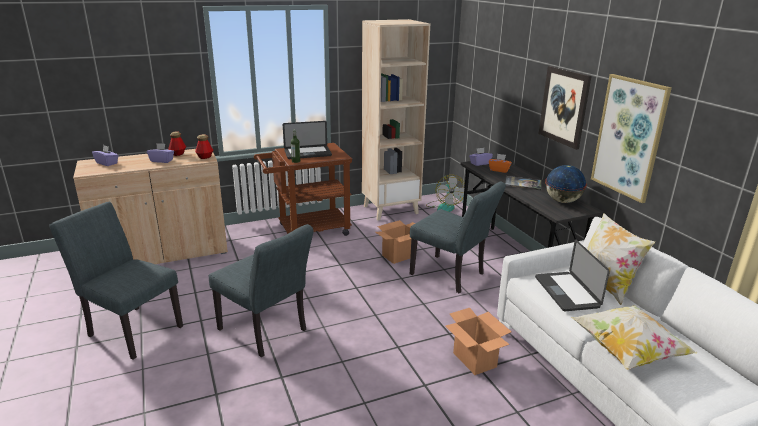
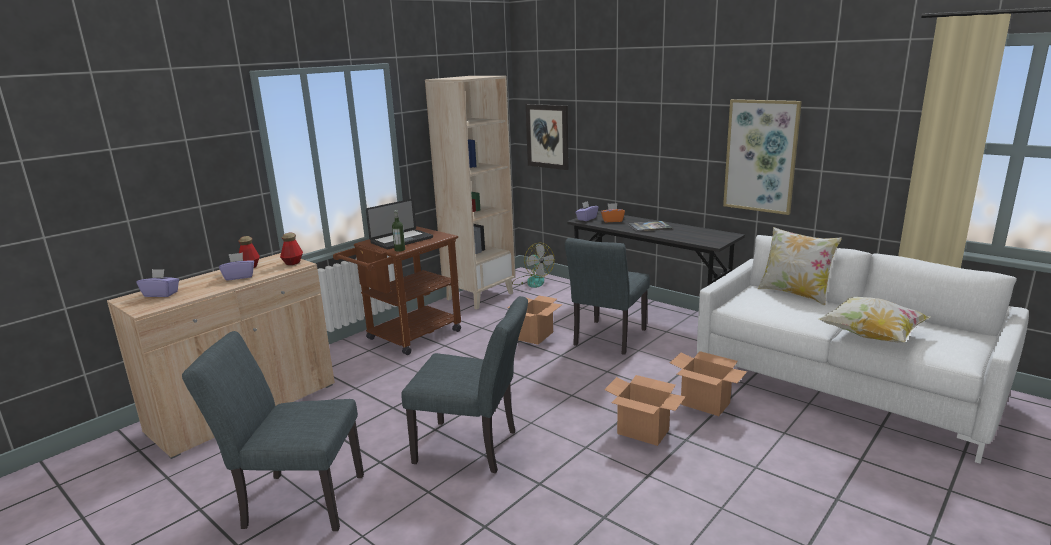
camera: 25 degrees left, 5 degrees down
grey chair [410,182,506,293] -> grey chair turned 105 degrees clockwise [565,238,650,355]
laptop [535,239,610,311] -> none
picture [538,66,591,150] -> picture moved to [526,104,569,170]
globe [545,165,587,203] -> none
none -> cardboard box [604,375,686,446]

